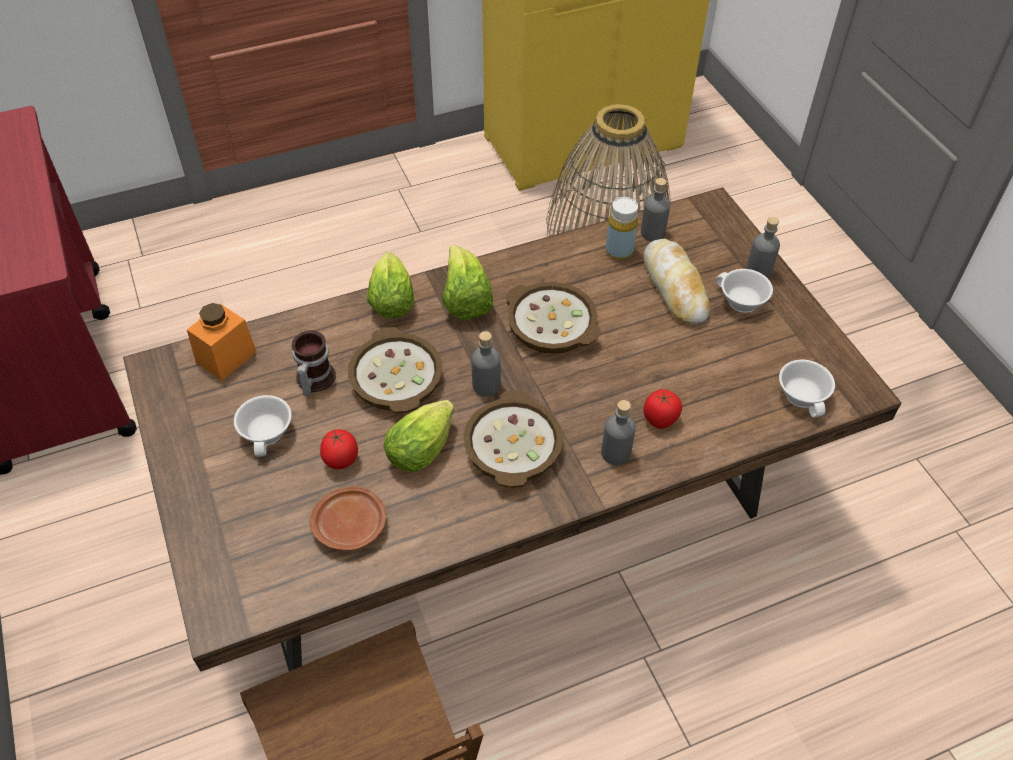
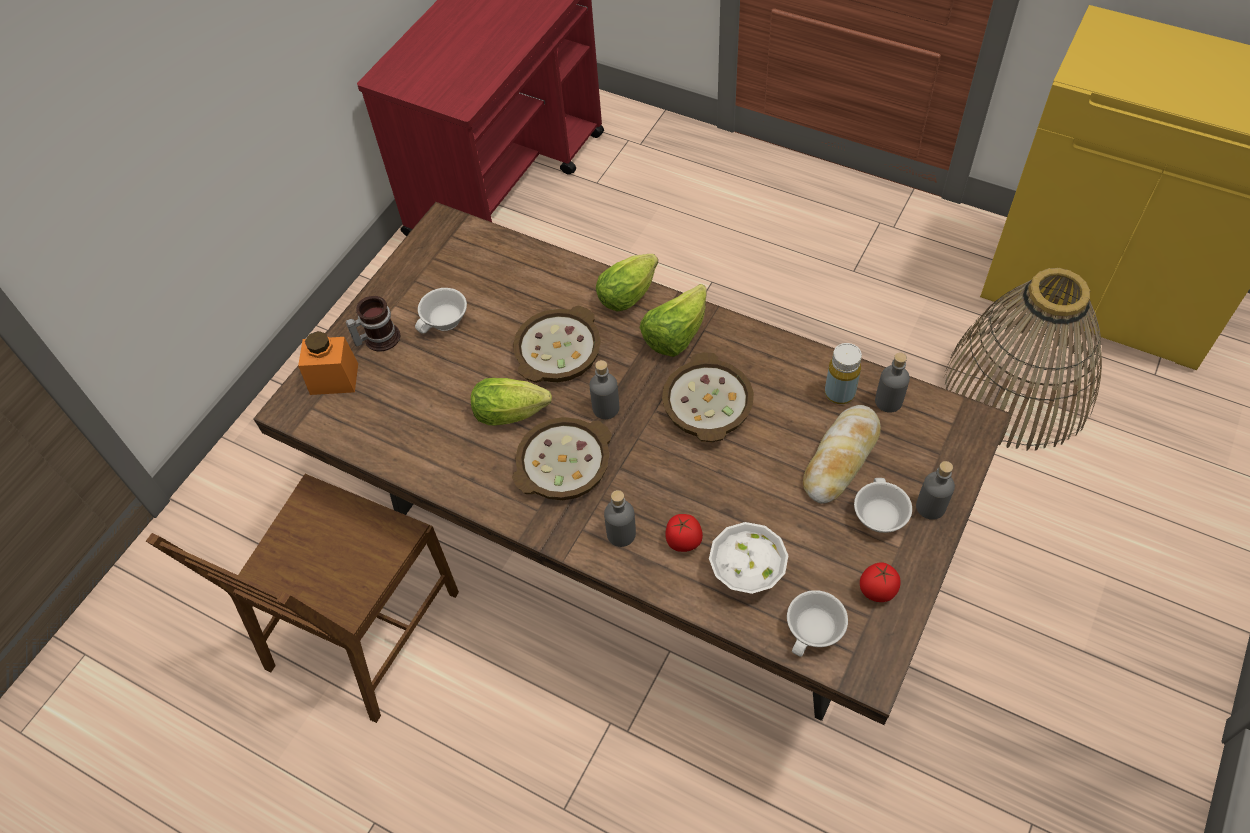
camera: 55 degrees right, 5 degrees up
orange jar [187,303,256,381] -> orange jar moved to [298,331,358,395]
mug [292,330,336,397] -> mug moved to [346,296,400,352]
brown plate [310,486,386,551] -> none
tomato [320,429,358,469] -> tomato moved to [860,562,901,602]
none -> white bowl [709,522,789,594]

